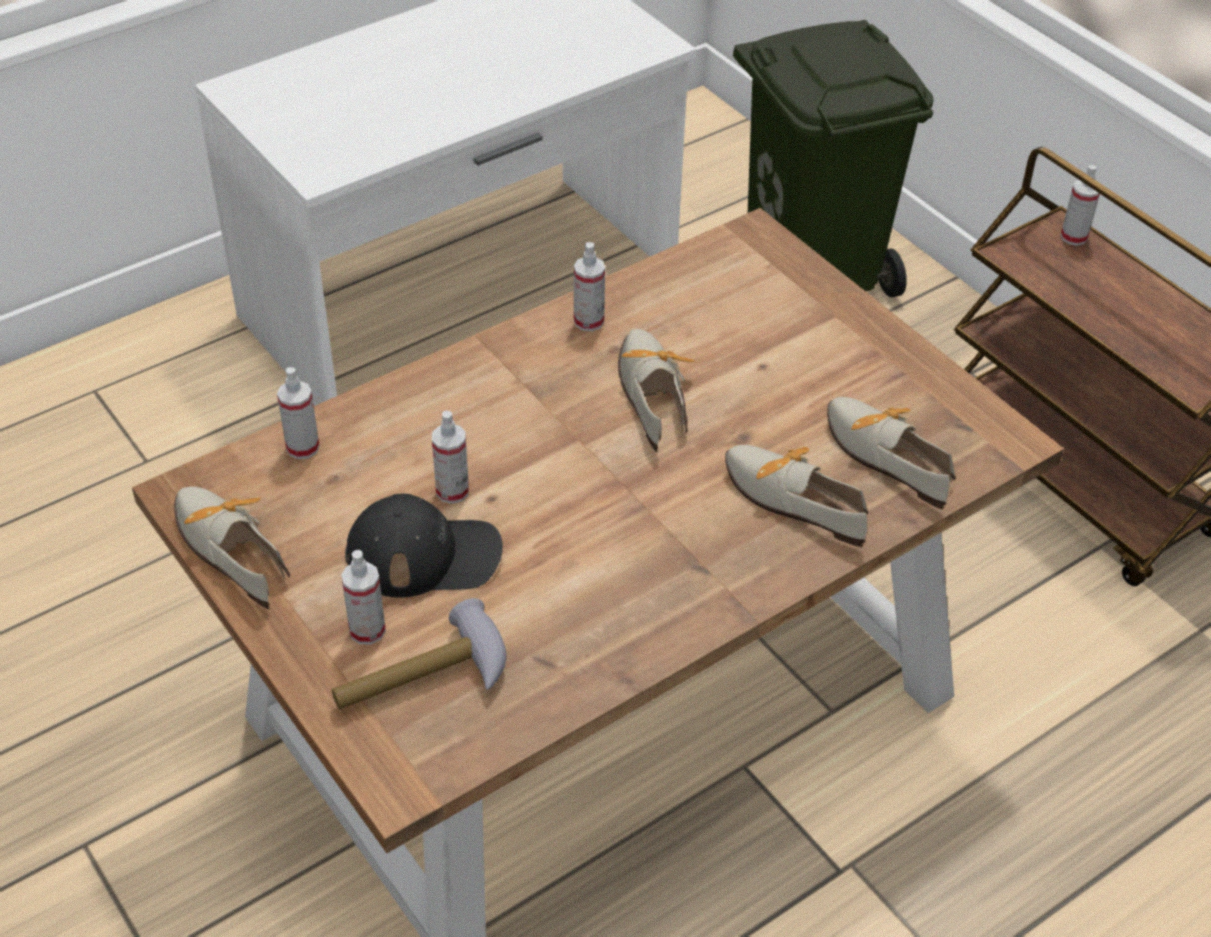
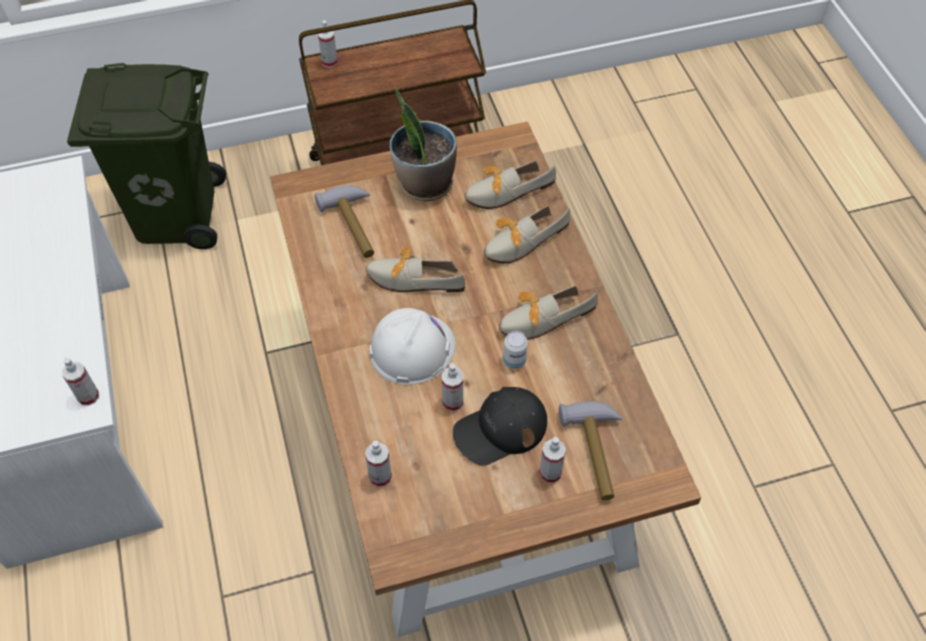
camera: 70 degrees left, 10 degrees up
shoe [174,486,290,610] -> shoe moved to [499,286,598,340]
black cap [345,493,503,598] -> black cap turned 135 degrees counterclockwise [453,387,547,465]
spray bottle [574,242,605,331] -> spray bottle moved to [62,358,99,406]
none -> hammer [315,185,374,258]
none -> white hard hat [370,308,456,385]
none -> potted plant [390,87,457,202]
none -> can [503,331,528,369]

